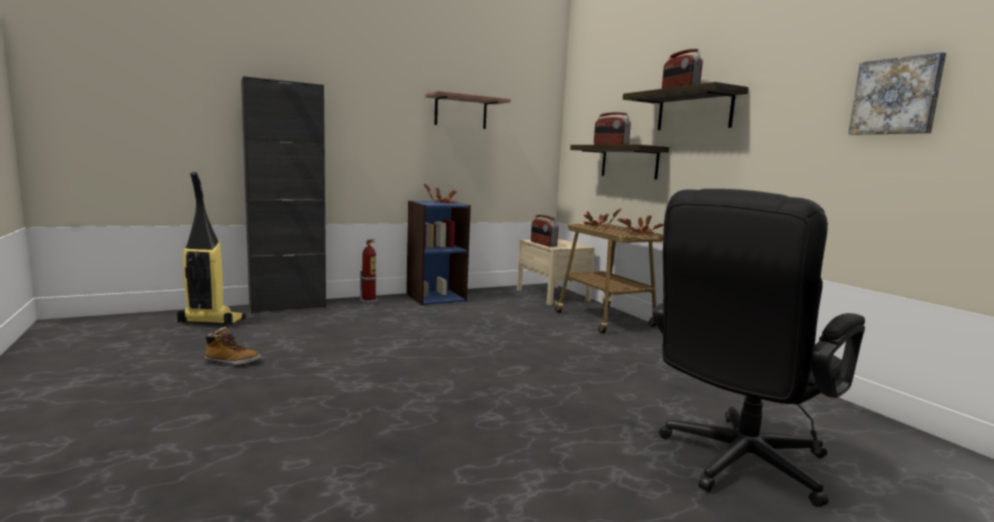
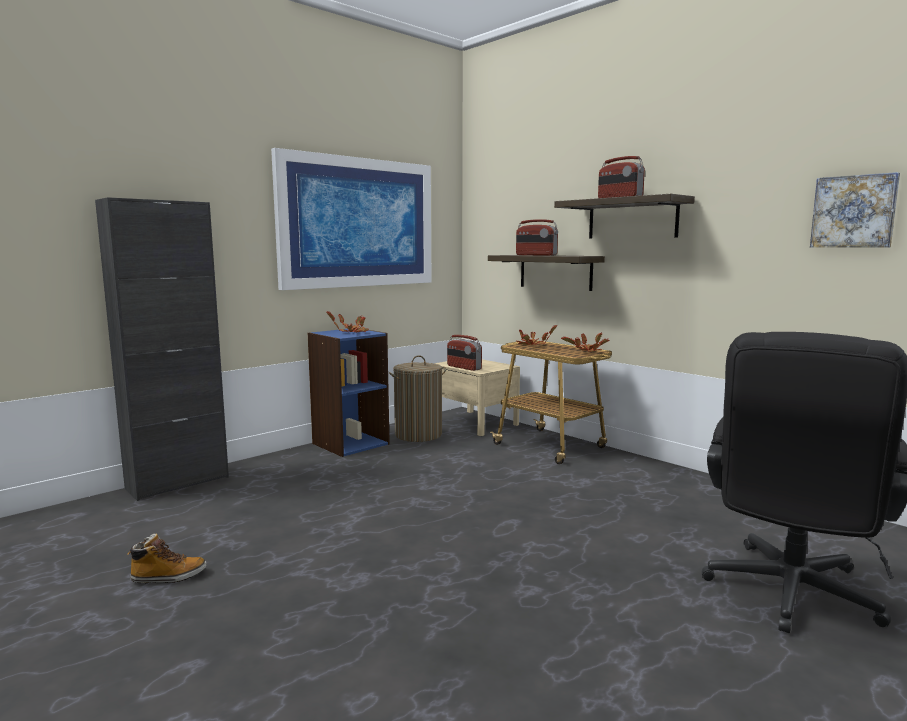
camera: 15 degrees left, 0 degrees up
vacuum cleaner [177,172,246,325] -> none
fire extinguisher [360,239,378,304] -> none
shelf [425,91,511,129] -> picture [271,148,431,290]
none -> laundry basket [389,355,446,442]

